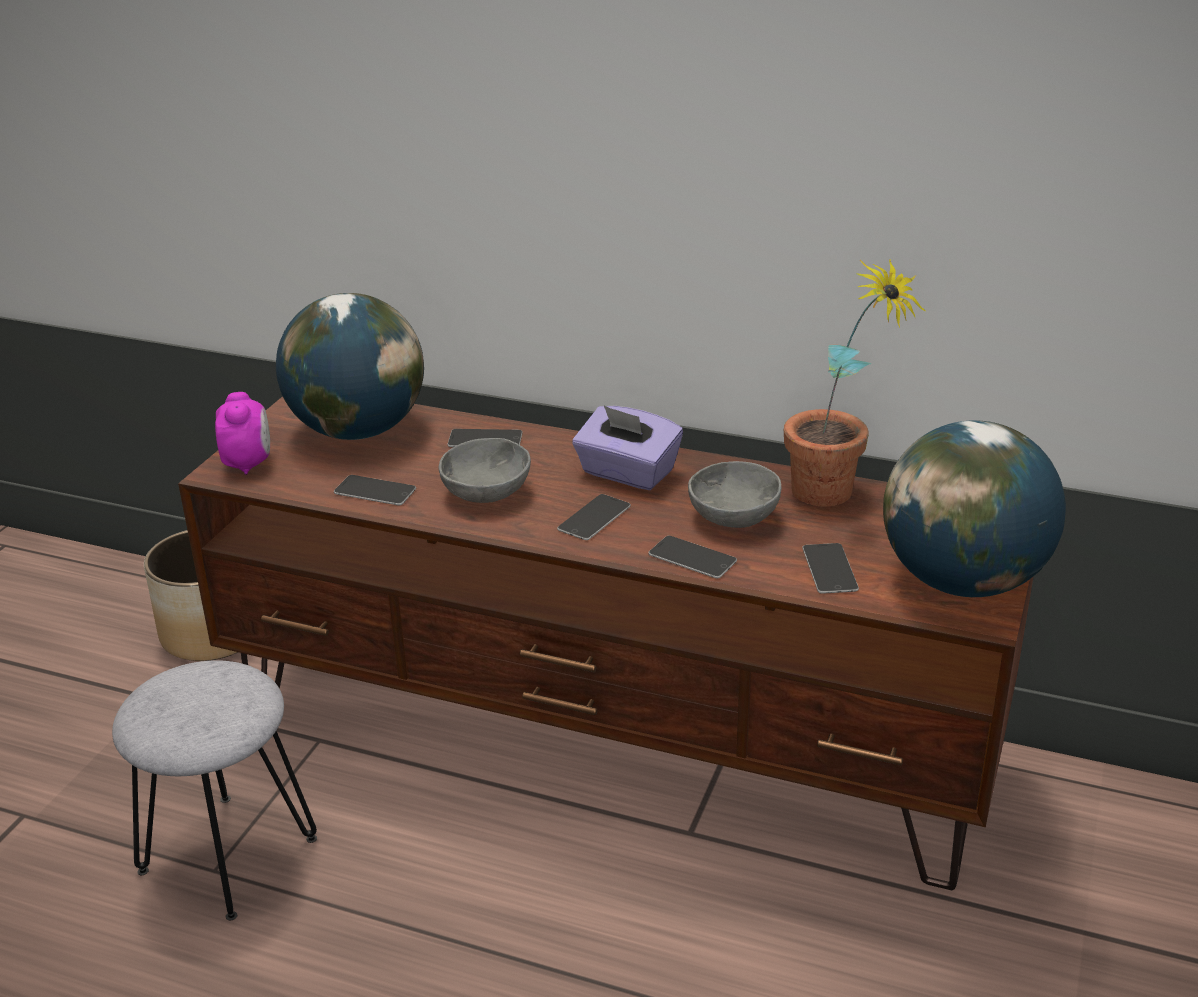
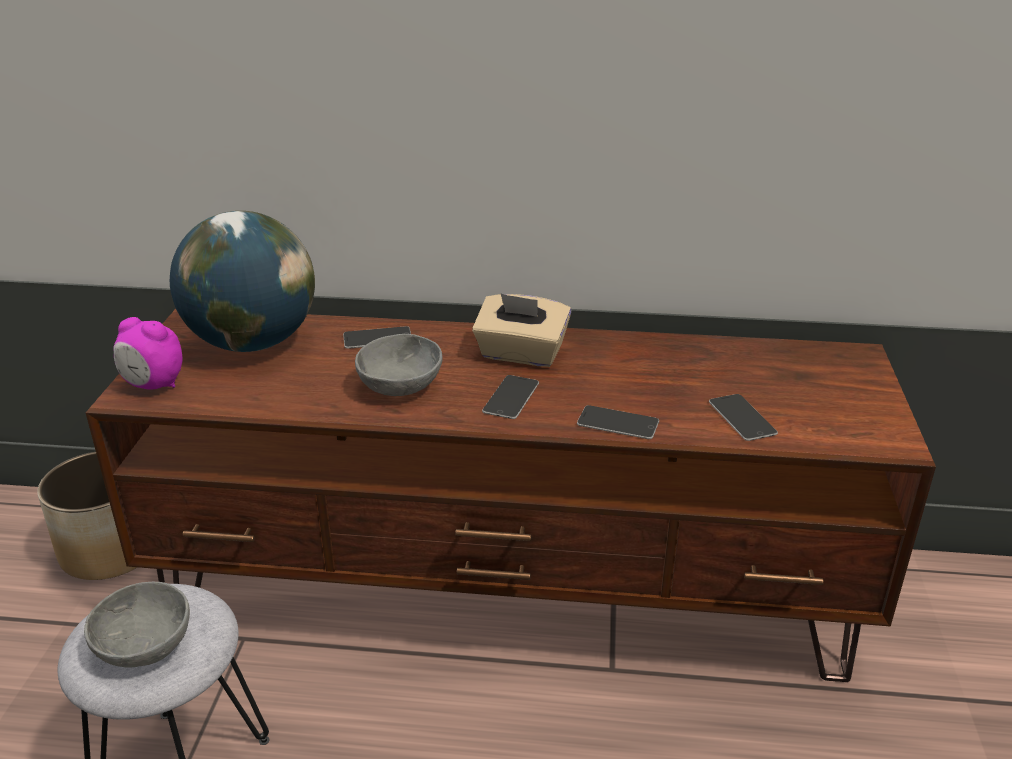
camera: 15 degrees left, 0 degrees up
alarm clock [215,392,270,475] -> alarm clock turned 135 degrees clockwise [113,317,183,390]
phone [334,475,416,505] -> none
purple tissue box [572,406,683,490] -> beige tissue box [472,293,571,367]
grey bowl [688,461,782,528] -> grey bowl moved to [84,582,190,668]
potted plant [784,259,926,506] -> none
globe [883,420,1066,597] -> none

